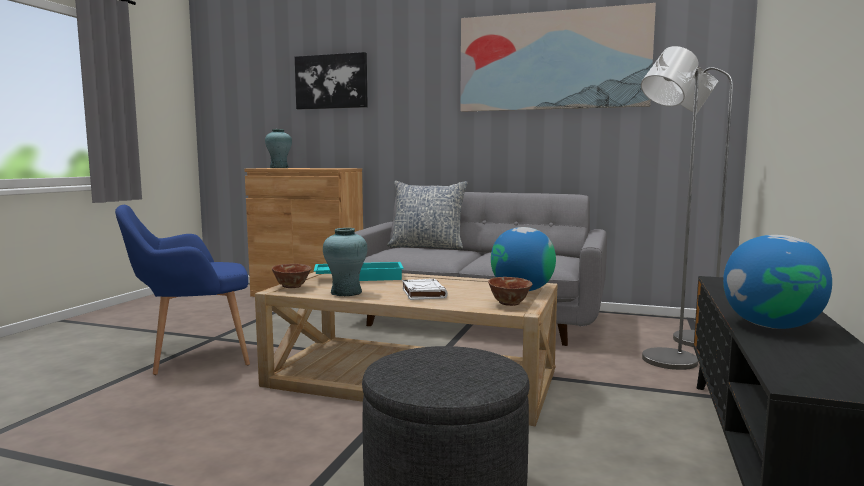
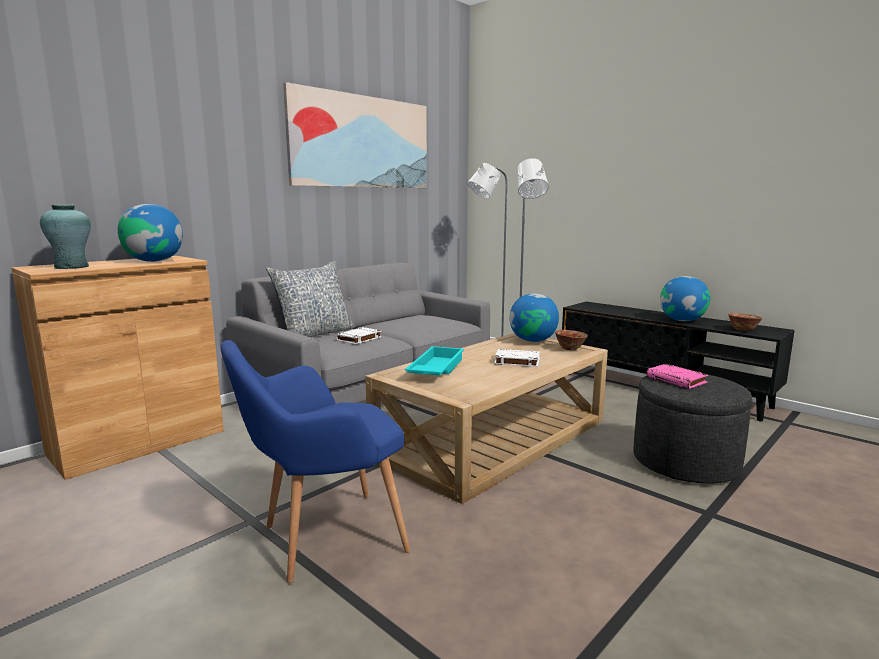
camera: 65 degrees left, 5 degrees up
blue armchair [115,205,250,375] -> blue armchair turned 60 degrees clockwise [220,340,410,583]
bowl [272,264,312,288] -> bowl moved to [728,313,763,332]
picture [295,52,368,109] -> none
turquoise vase [323,228,367,296] -> none
none -> globe [118,204,183,262]
none -> white book [336,327,382,344]
none -> pink book [646,364,708,389]

